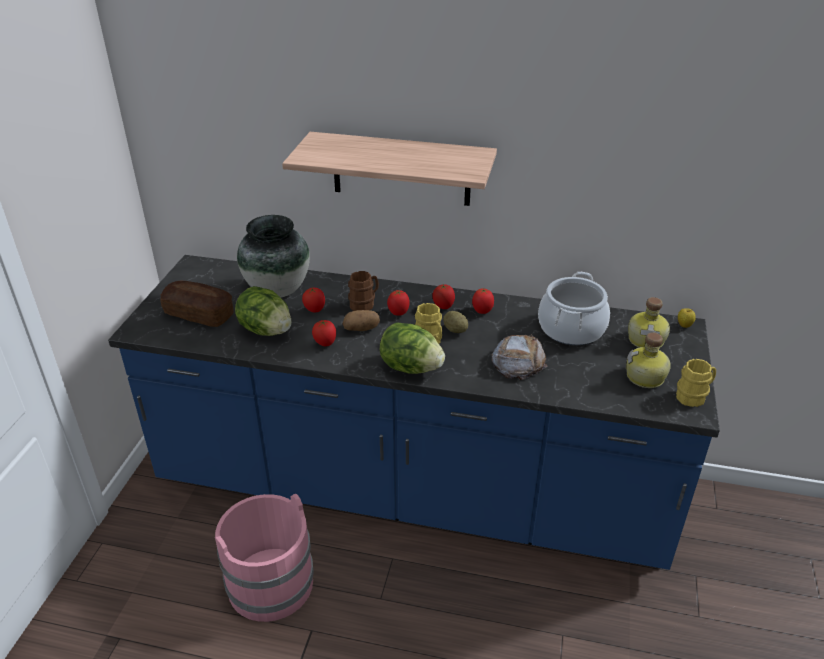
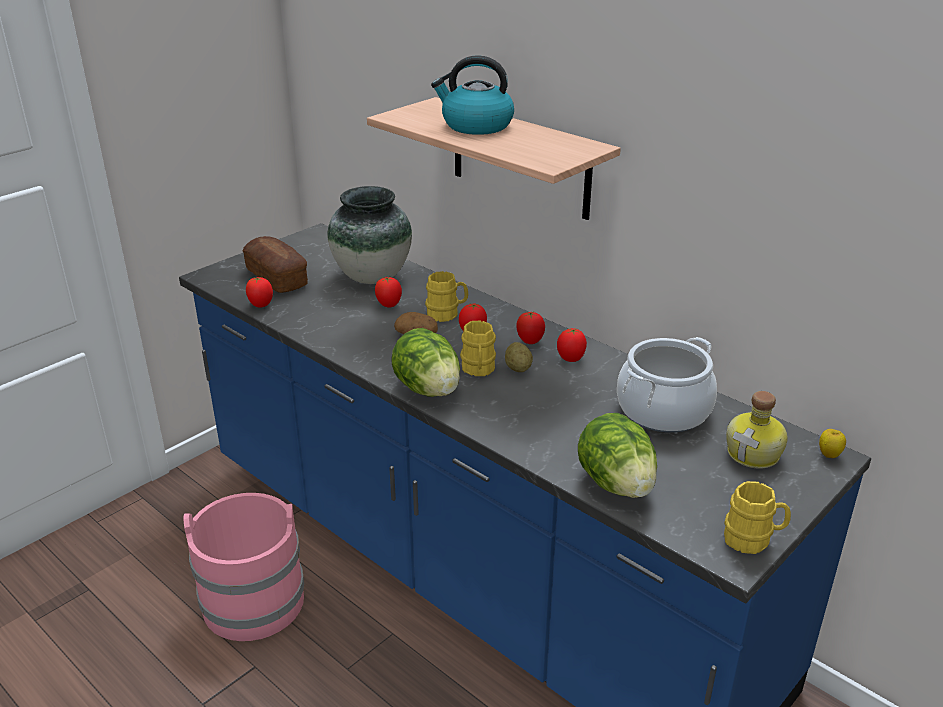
camera: 30 degrees right, 5 degrees down
lettuce [235,286,292,336] -> lettuce moved to [578,413,657,498]
tomato [312,319,336,346] -> tomato moved to [246,277,273,308]
brown mug [348,271,379,311] -> yellow mug [425,271,468,322]
bread [491,334,548,380] -> none
bottle [626,332,671,388] -> none
none -> kettle [431,55,514,135]

